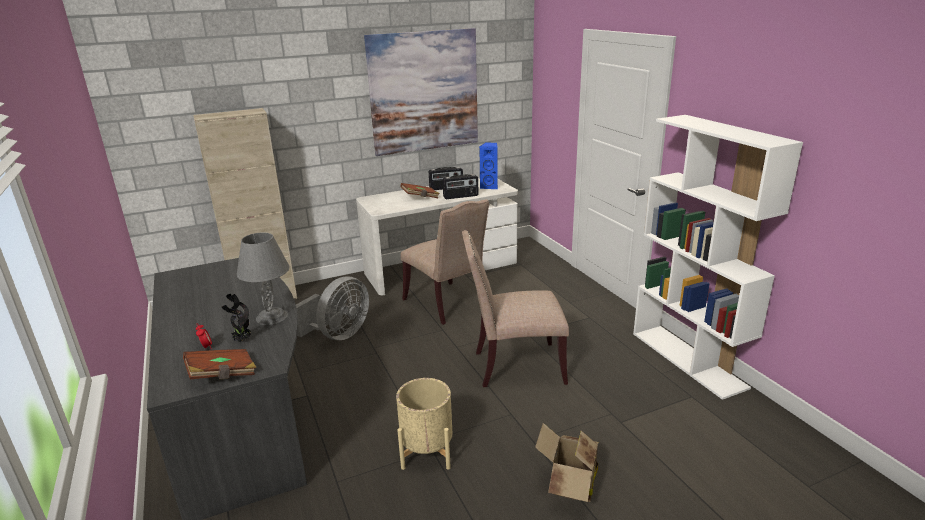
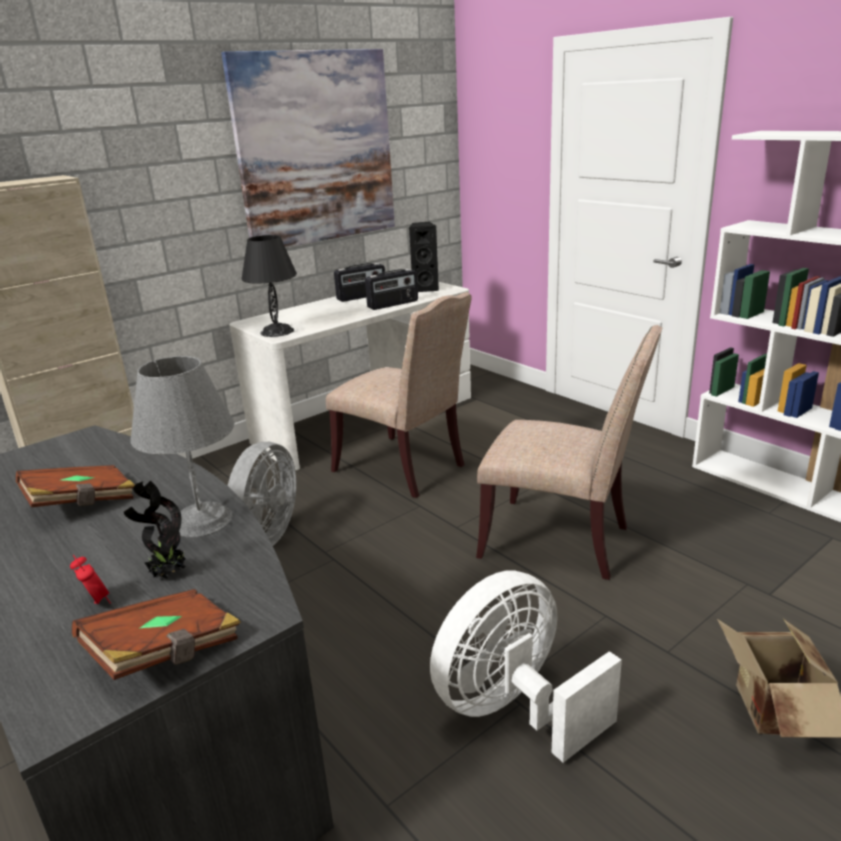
camera: 15 degrees left, 0 degrees up
beige planter [396,378,452,470] -> white fan [430,570,622,763]
brown book [400,183,440,198] -> brown book moved to [16,465,135,508]
beige chair [462,230,569,387] -> beige chair turned 135 degrees counterclockwise [476,325,662,580]
blue speaker [479,143,498,189] -> black speaker [409,222,439,292]
none -> black table lamp [241,235,297,337]

